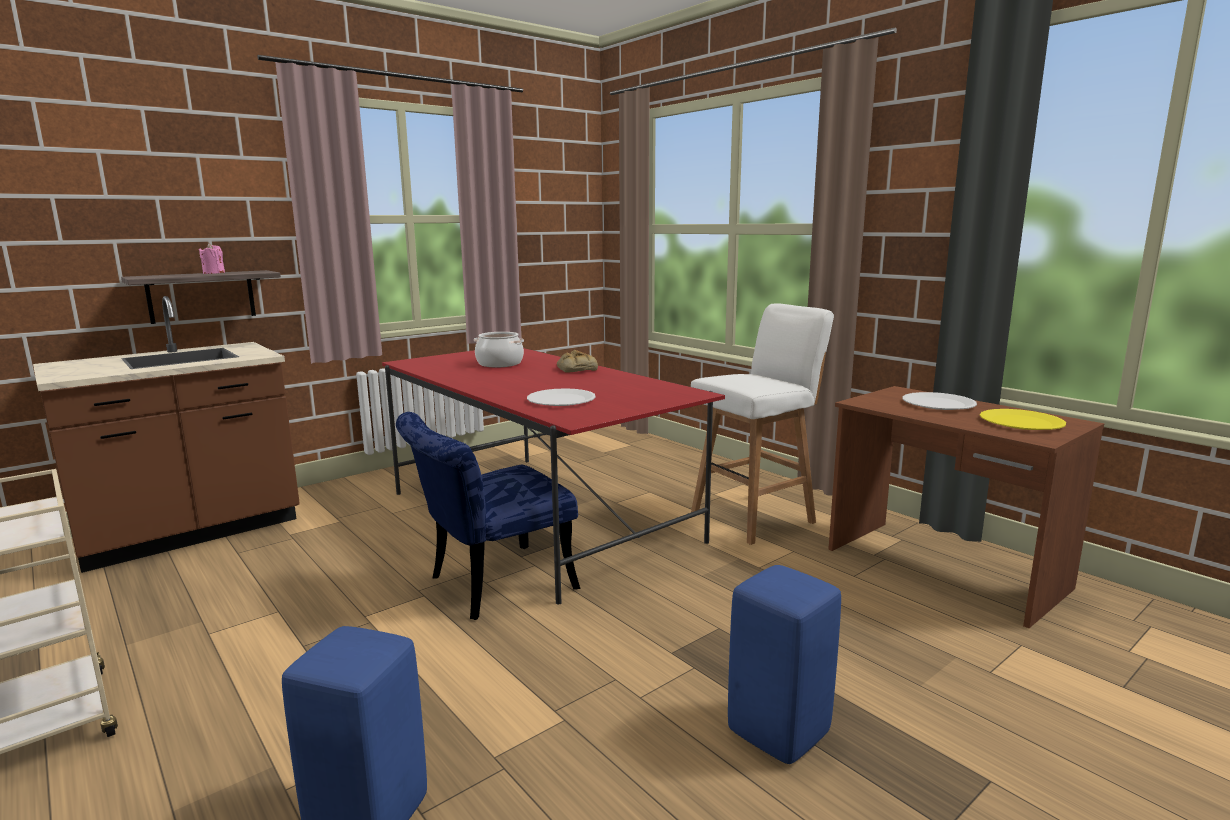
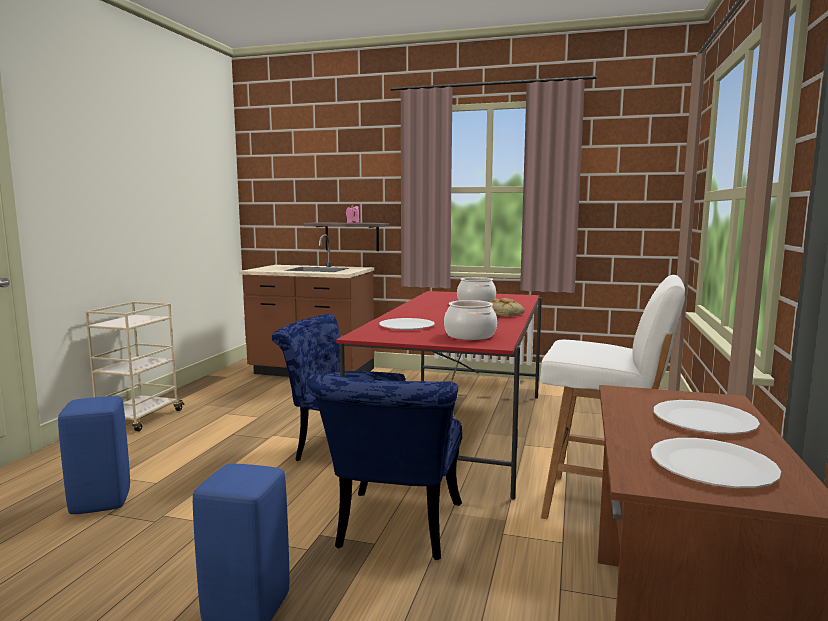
camera: 55 degrees right, 5 degrees down
yellow plate [980,409,1066,430] -> white plate [651,438,781,488]
none -> blue chair [306,374,462,560]
none -> cooking pot [444,300,497,340]

